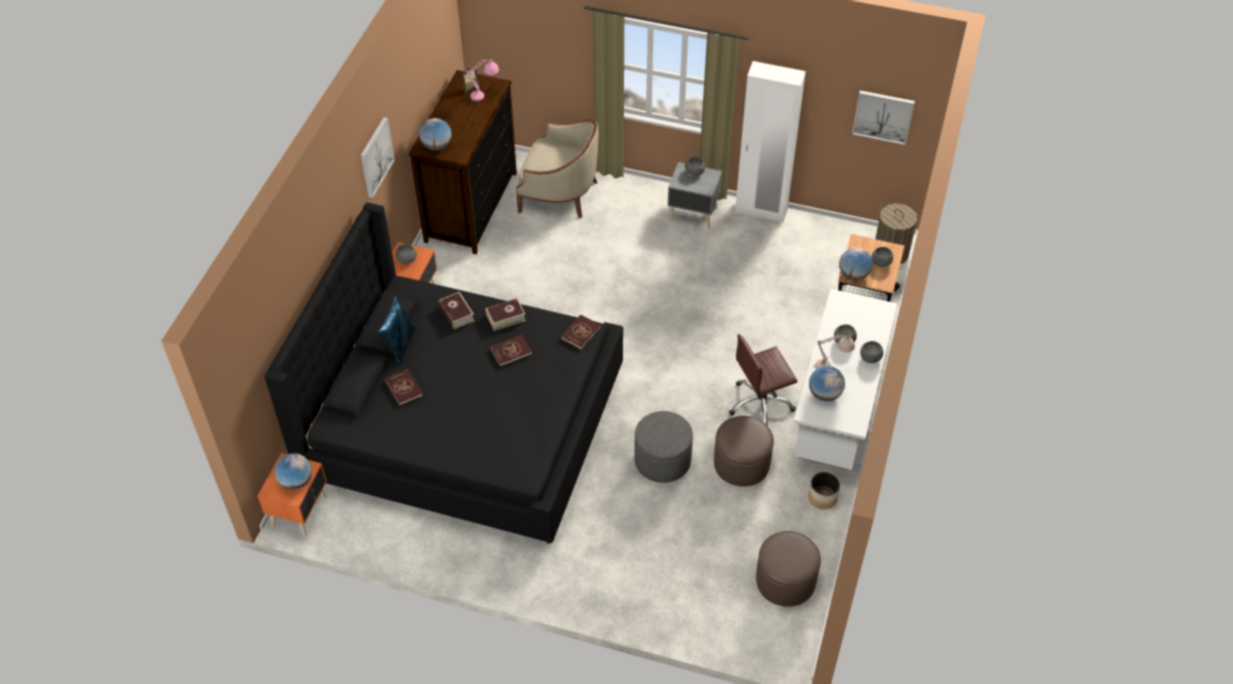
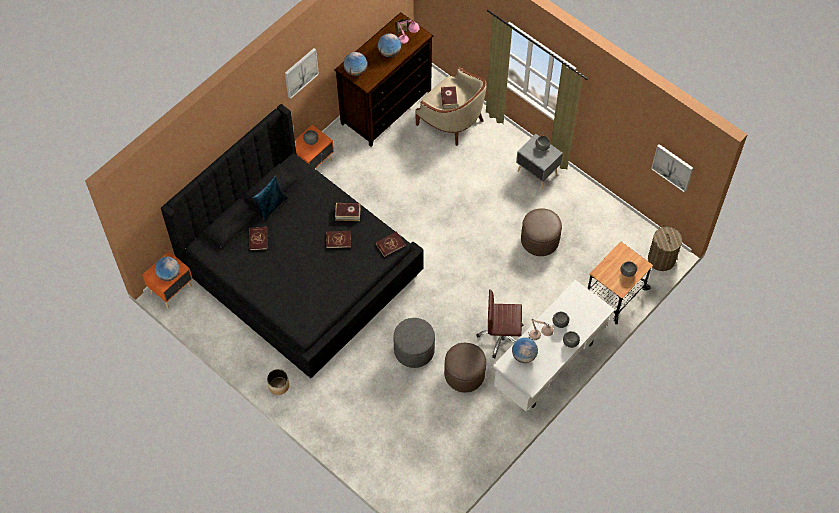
camera: 25 degrees right, 10 degrees up
book [439,292,475,329] -> book moved to [441,86,458,109]
white wardrobe [735,61,806,223] -> none
brown ottoman [756,531,821,607] -> brown ottoman moved to [521,208,562,256]
planter [808,472,840,509] -> planter moved to [267,369,289,395]
globe [839,247,872,280] -> globe moved to [378,33,401,57]

